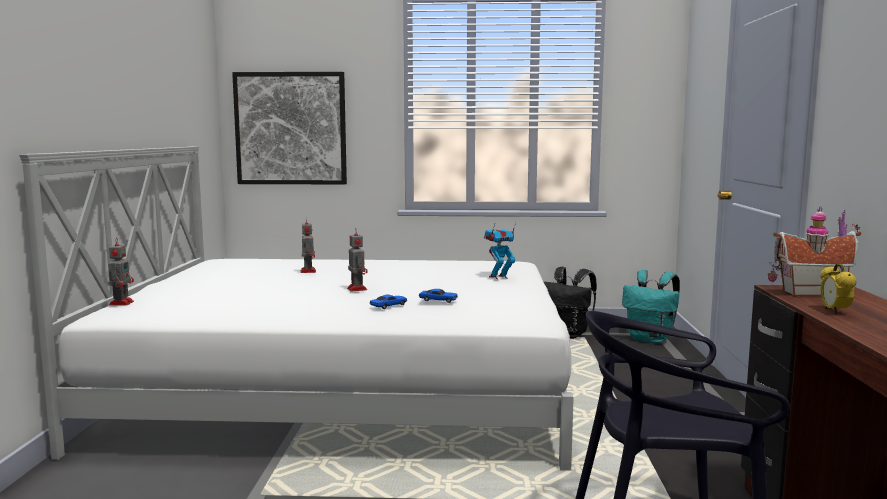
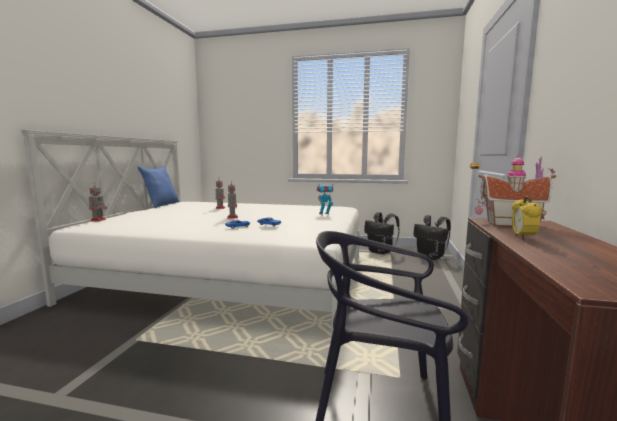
camera: 10 degrees right, 0 degrees up
picture [232,72,347,184] -> none
turquoise backpack [622,270,680,344] -> black backpack [413,215,451,260]
none -> blue pillow [138,166,179,208]

